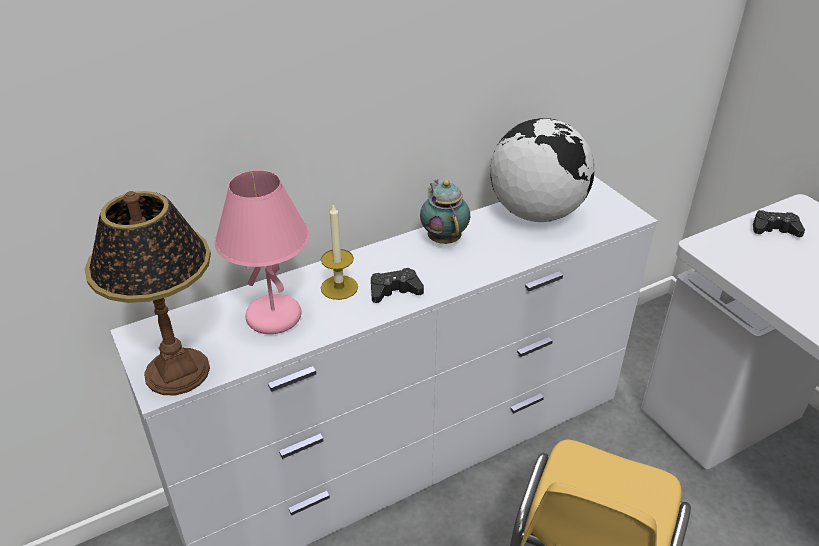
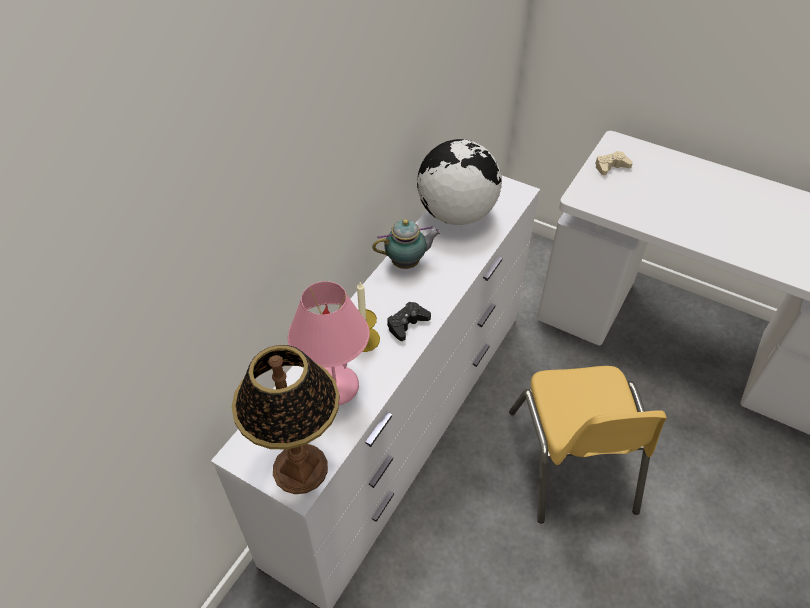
camera: 30 degrees left, 10 degrees up
teapot [420,180,470,244] -> teapot turned 120 degrees clockwise [373,219,441,269]
black game controller [753,210,805,237] -> beige game controller [595,151,633,175]

